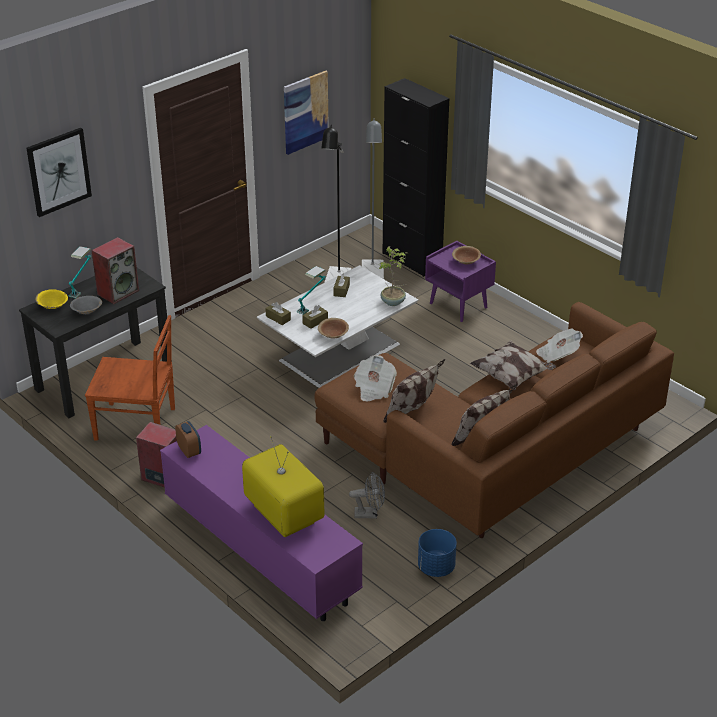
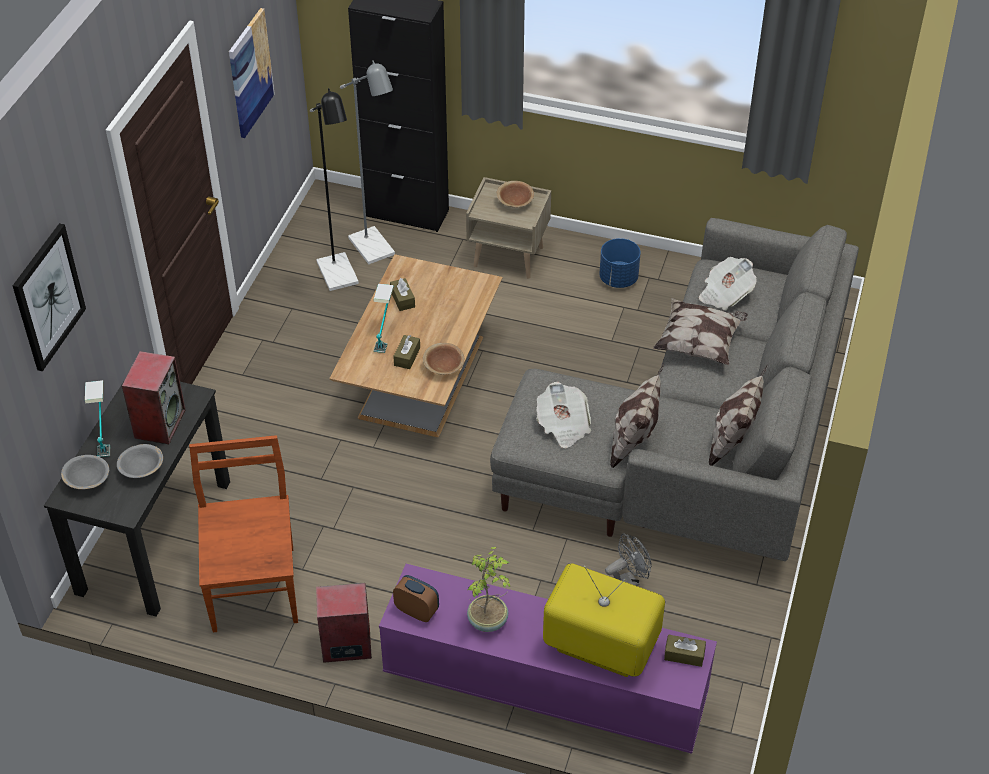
camera: 30 degrees left, 10 degrees up
yellow bowl [36,289,68,309] -> grey bowl [61,455,109,489]
brown chair [85,315,175,441] -> brown chair turned 75 degrees counterclockwise [189,435,298,632]
white coffee table [257,265,418,388] -> brown coffee table [329,254,503,437]
brown tissue box [266,302,291,325] -> brown tissue box moved to [664,635,706,667]
brown sofa [314,302,674,538] -> grey sofa [490,218,859,561]
potted plant [379,246,408,306] -> potted plant moved to [467,547,510,632]
blue planter [418,529,457,577] -> blue planter moved to [599,238,641,288]
purple nightstand [425,241,496,322] -> beige nightstand [466,177,551,279]

